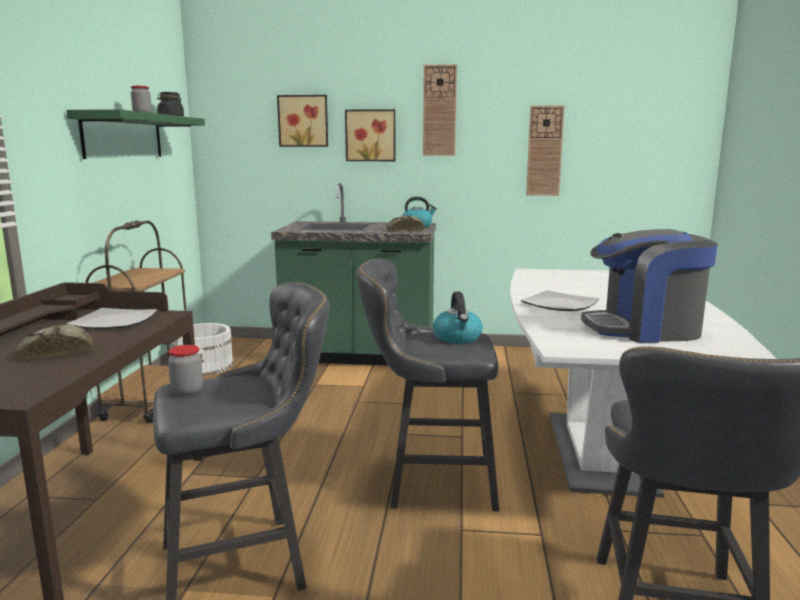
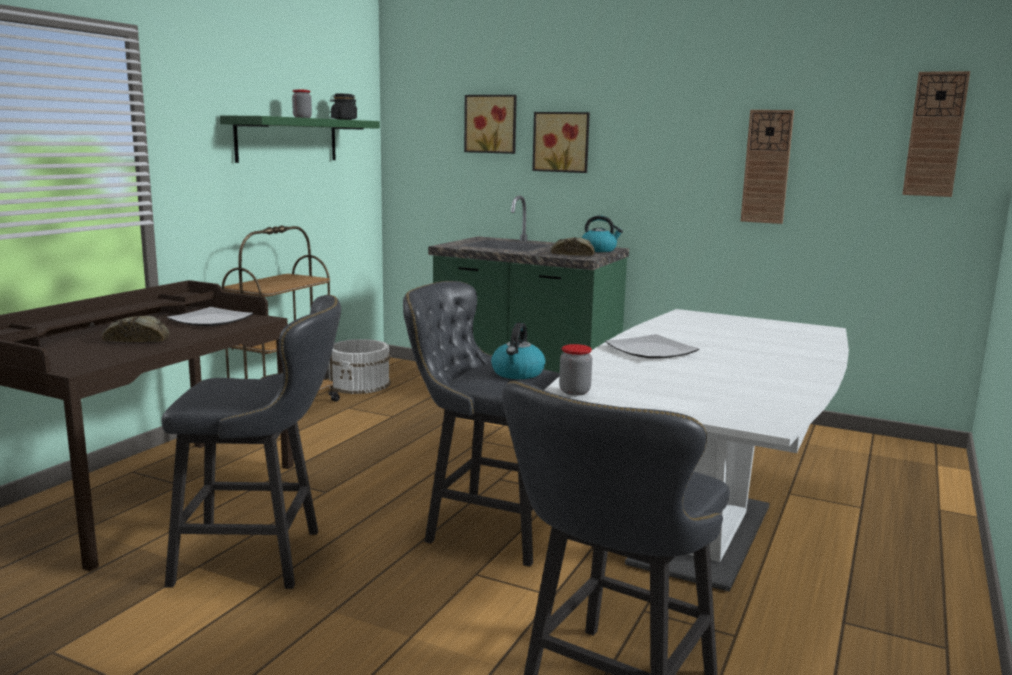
camera: 20 degrees right, 0 degrees up
jar [168,345,203,396] -> jar moved to [559,344,592,395]
wall clock [423,64,457,156] -> wall clock moved to [902,71,970,197]
coffee machine [581,229,718,343] -> none

